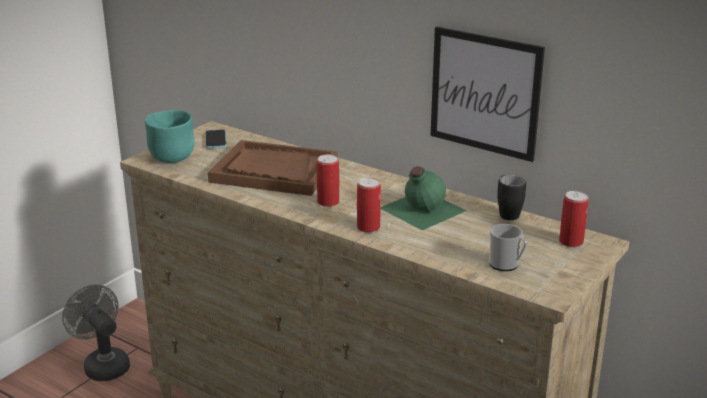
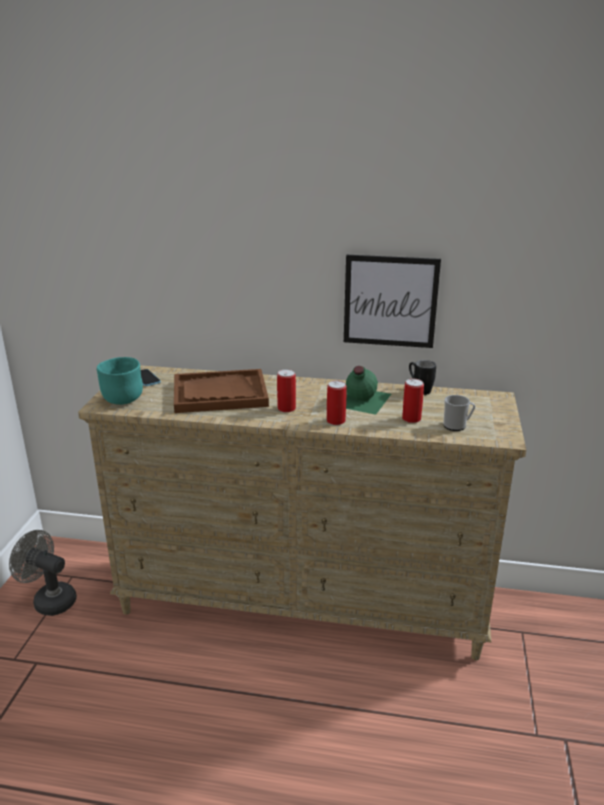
camera: 25 degrees left, 0 degrees up
can [559,191,589,247] -> can moved to [402,379,424,423]

